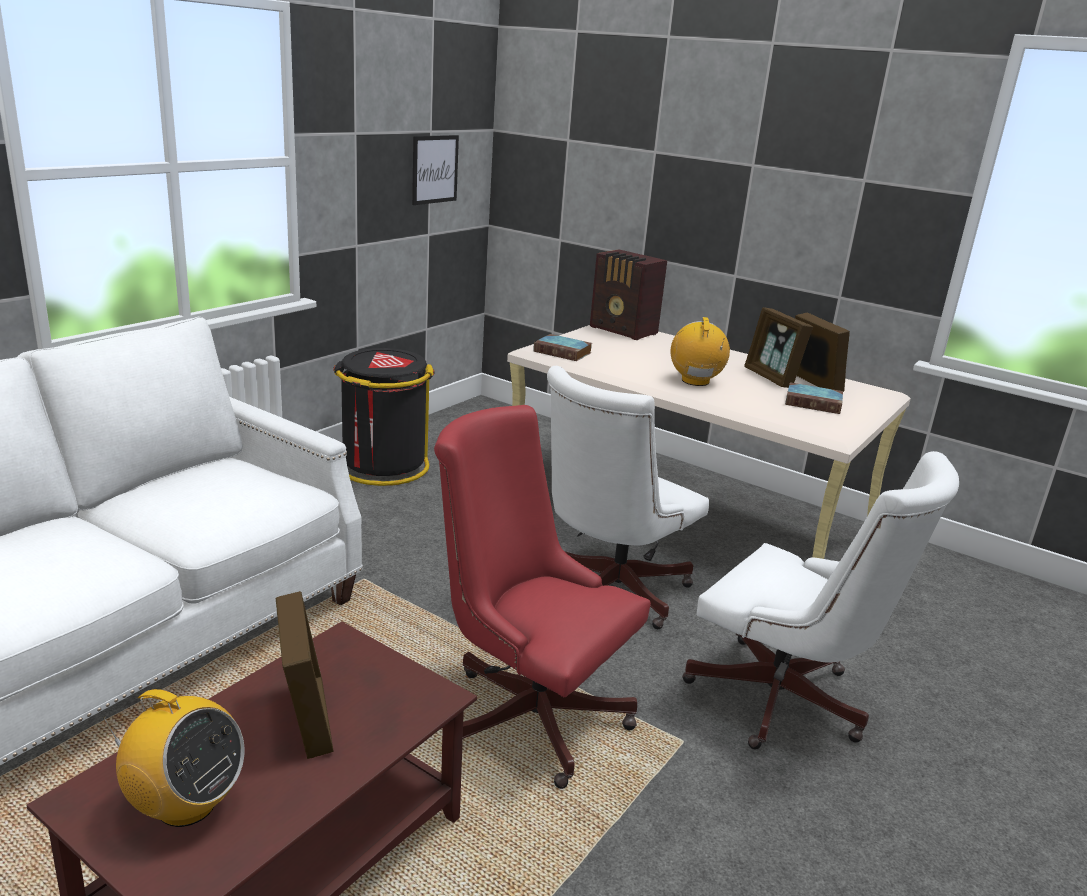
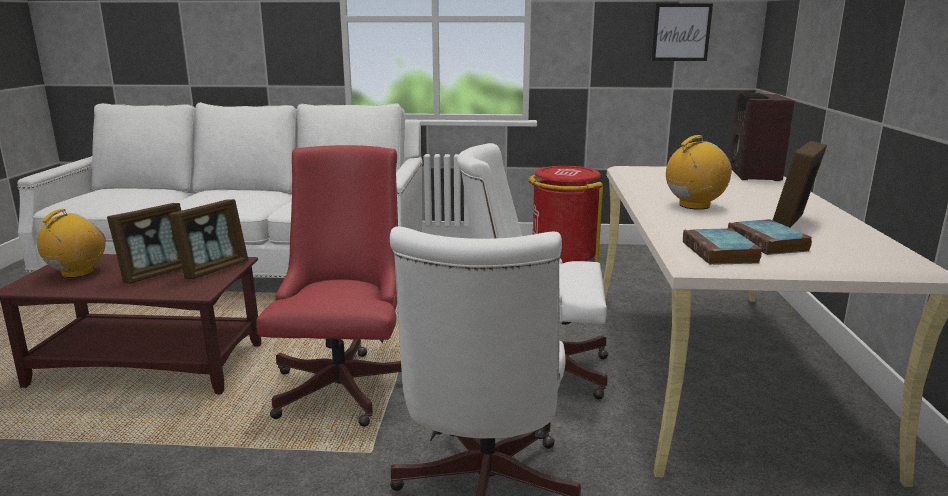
camera: 60 degrees right, 5 degrees down
radio [103,689,245,827] -> radio turned 150 degrees counterclockwise [37,209,106,278]
black trash can [333,348,435,486] -> red trash can [529,166,603,263]
book [533,334,592,361] -> book moved to [683,228,762,265]
picture frame [795,312,850,392] -> picture frame moved to [169,199,248,279]

